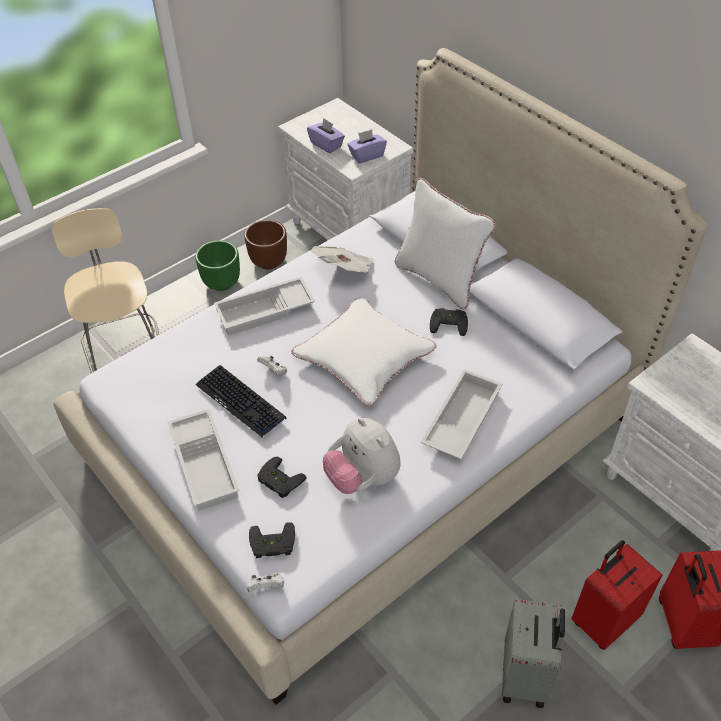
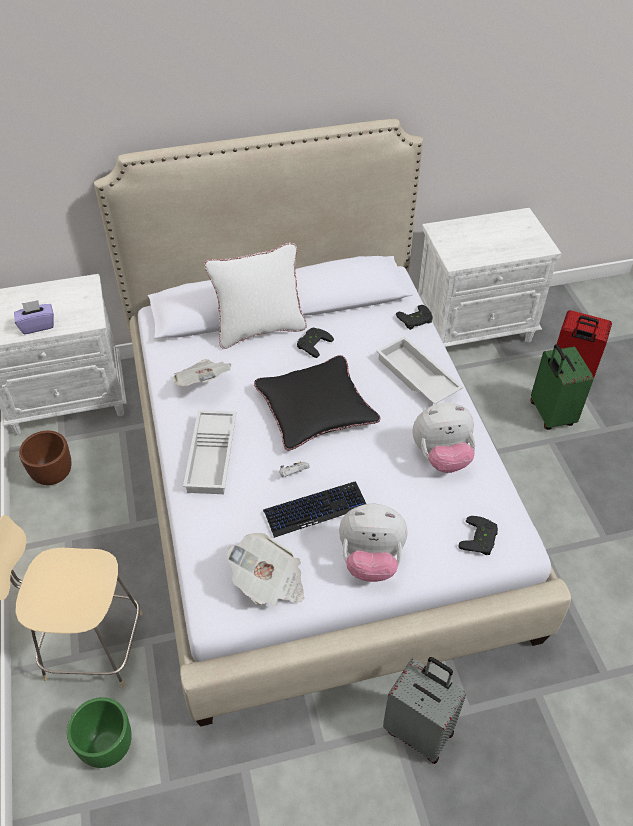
camera: 65 degrees left, 0 degrees up
white tray [167,409,239,511] -> plush toy [339,504,407,582]
green planter [195,240,240,291] -> green planter moved to [67,697,132,768]
white game controller [247,574,284,592] -> none
black game controller [257,457,307,498] -> black game controller moved to [396,305,433,330]
white pillow [291,298,437,406] -> black pillow [254,355,380,451]
purple tissue box [347,129,387,163] -> none
grey suitcase [502,599,565,708] -> grey suitcase moved to [383,657,466,764]
red suitcase [571,540,663,650] -> green suitcase [531,344,594,430]
none -> newspaper [227,533,304,606]

